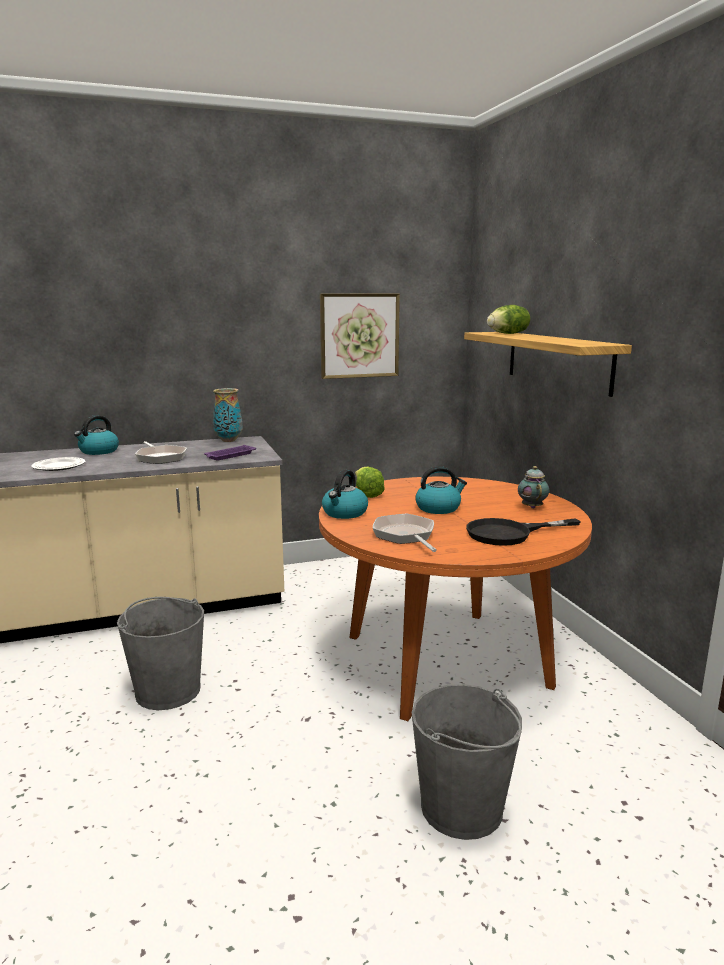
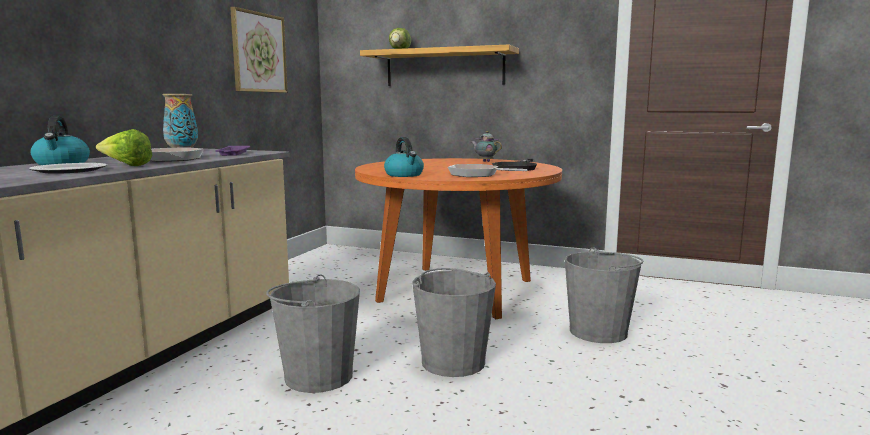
camera: 50 degrees left, 5 degrees down
lettuce [355,467,385,498] -> lettuce moved to [96,129,153,166]
kettle [415,466,467,514] -> none
none -> grey bucket [412,268,496,377]

